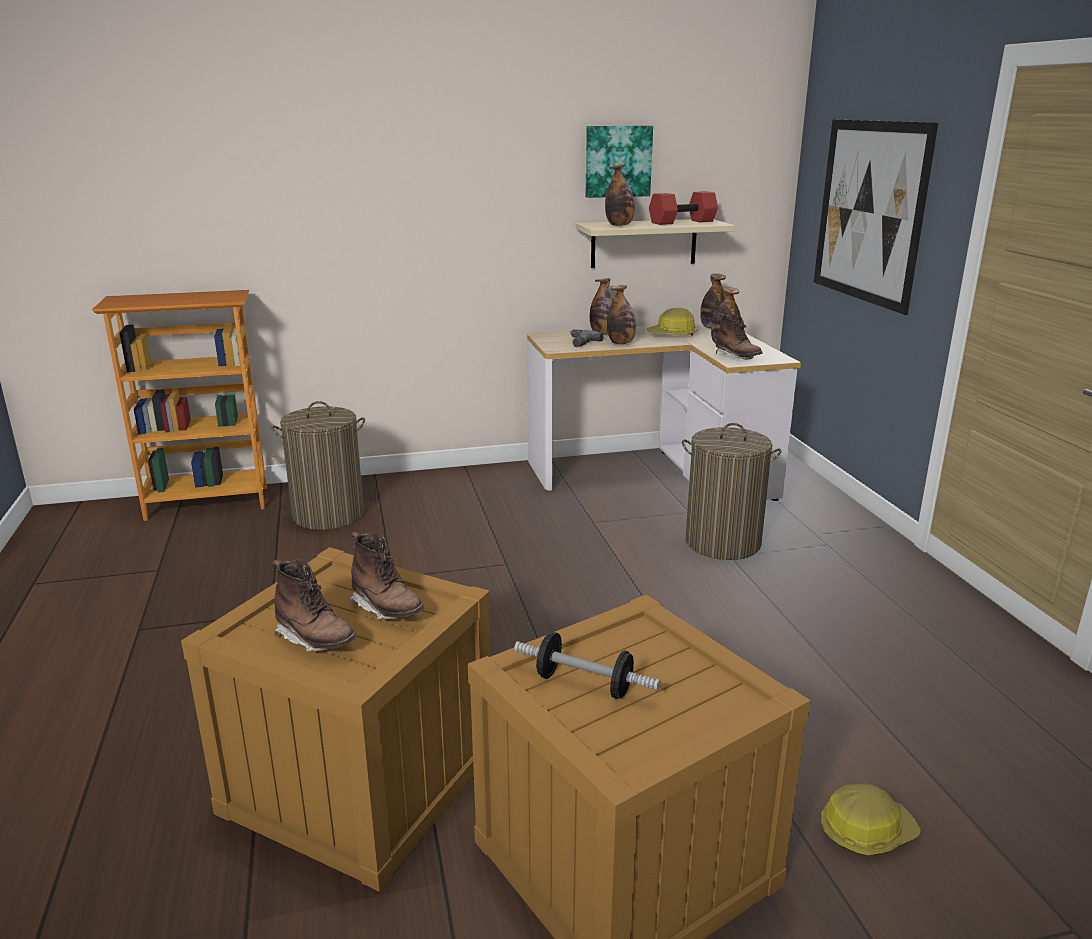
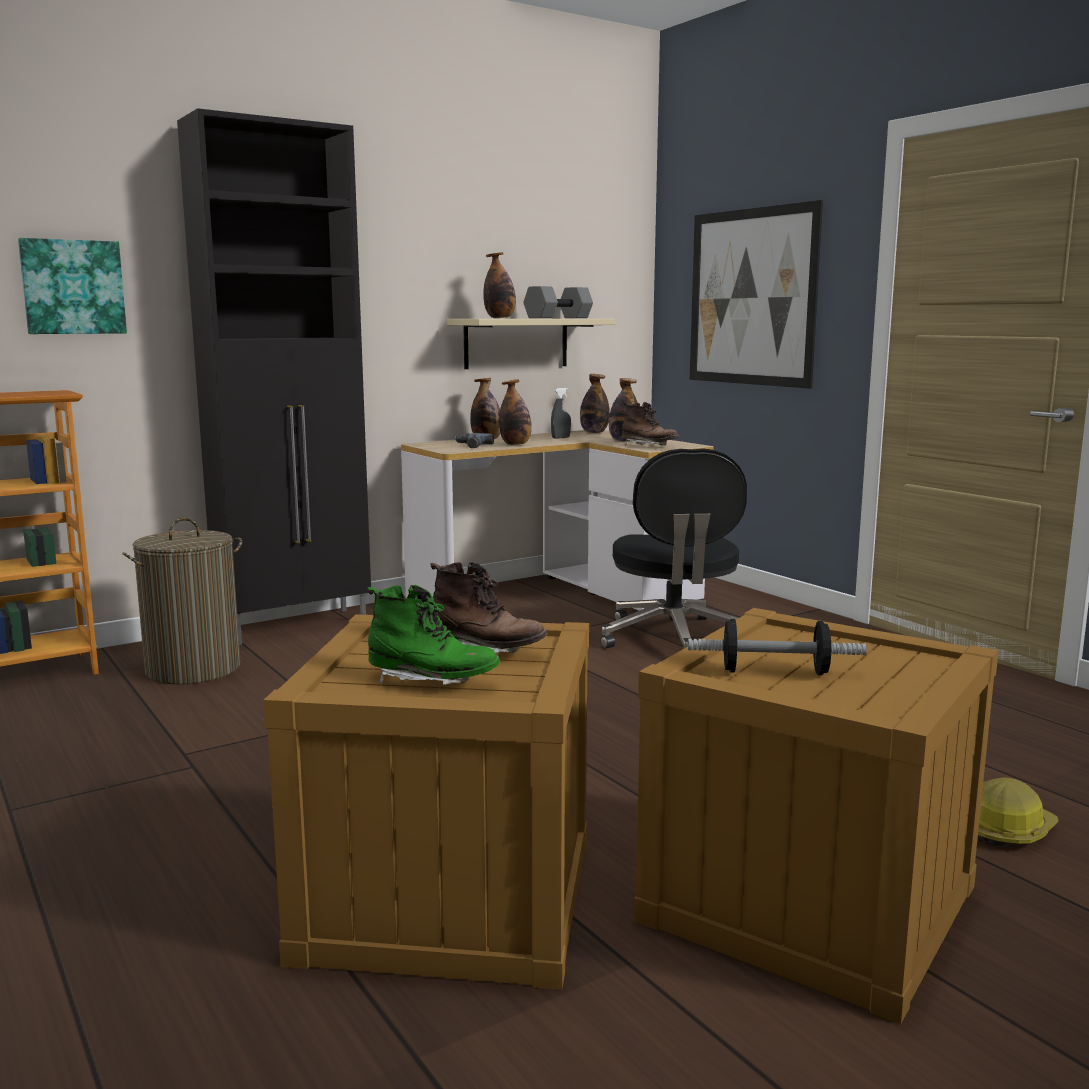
camera: 20 degrees left, 10 degrees down
brown boot [272,559,356,651] -> green boot [367,585,500,685]
picture [586,126,653,198] -> picture moved to [18,238,127,334]
hard hat [646,308,697,335] -> grey spray bottle [551,388,571,439]
red dumbbell [649,191,718,225] -> grey dumbbell [523,286,593,318]
laundry basket [682,423,782,560] -> black office chair [600,449,747,649]
none -> black cabinet [177,108,371,645]

